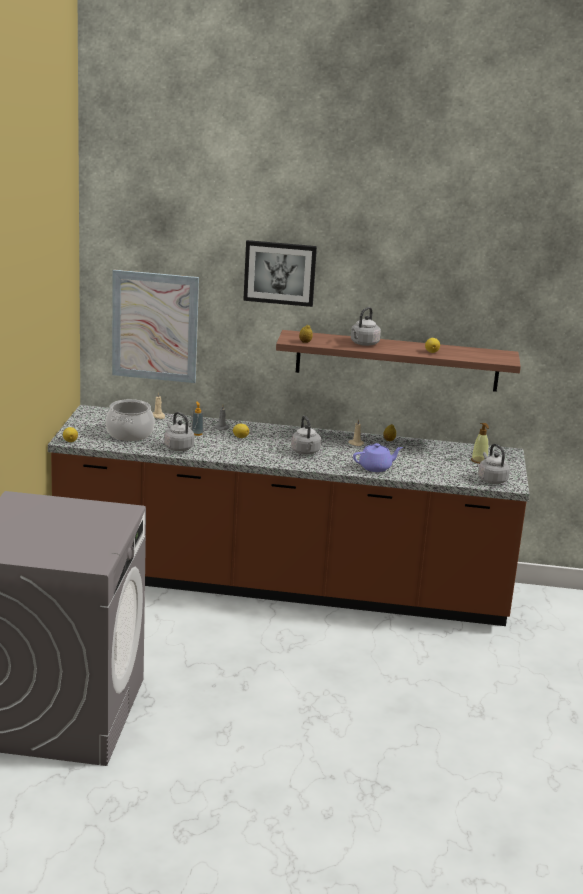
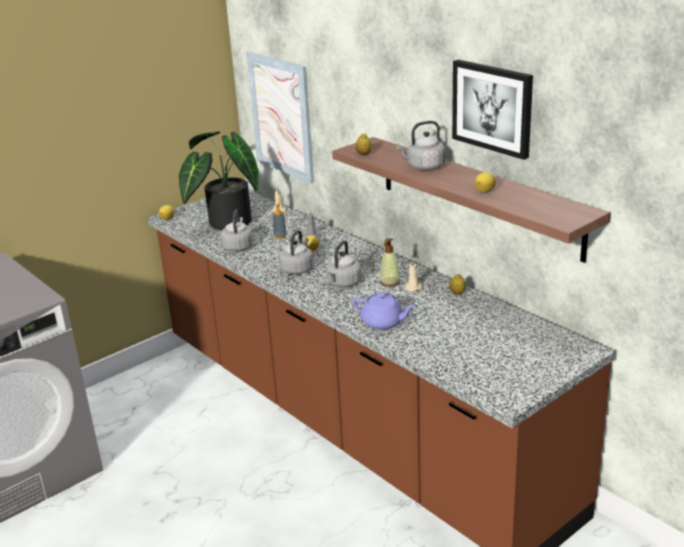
camera: 45 degrees right, 5 degrees up
cooking pot [106,399,155,441] -> potted plant [179,131,258,230]
picture [243,240,317,307] -> picture moved to [452,60,533,160]
soap dispenser [471,423,489,464] -> soap dispenser moved to [380,238,400,287]
grey kettle [478,444,510,484] -> grey kettle moved to [279,230,313,275]

